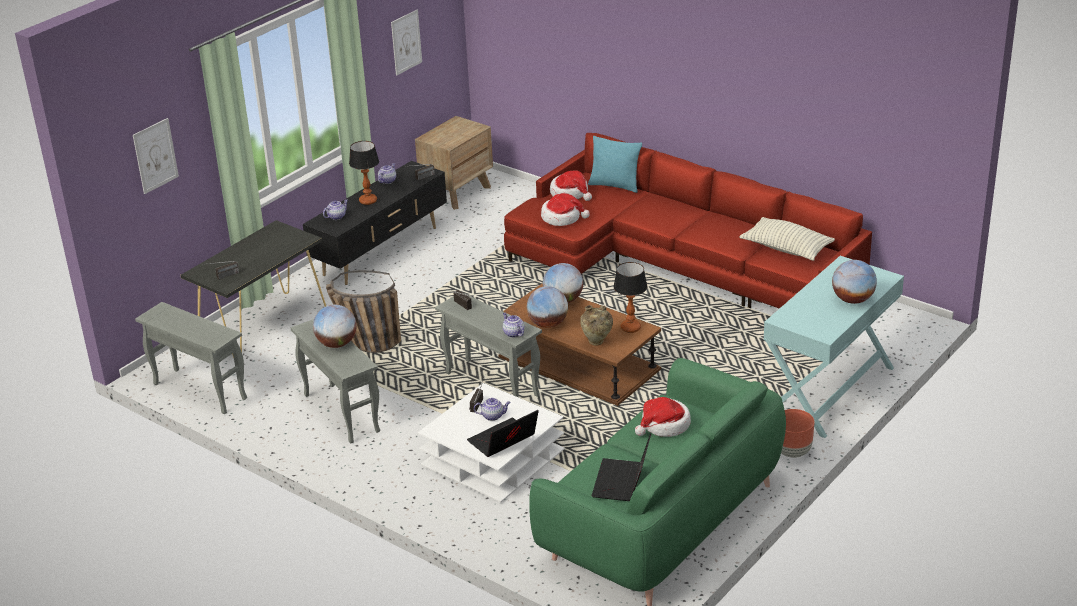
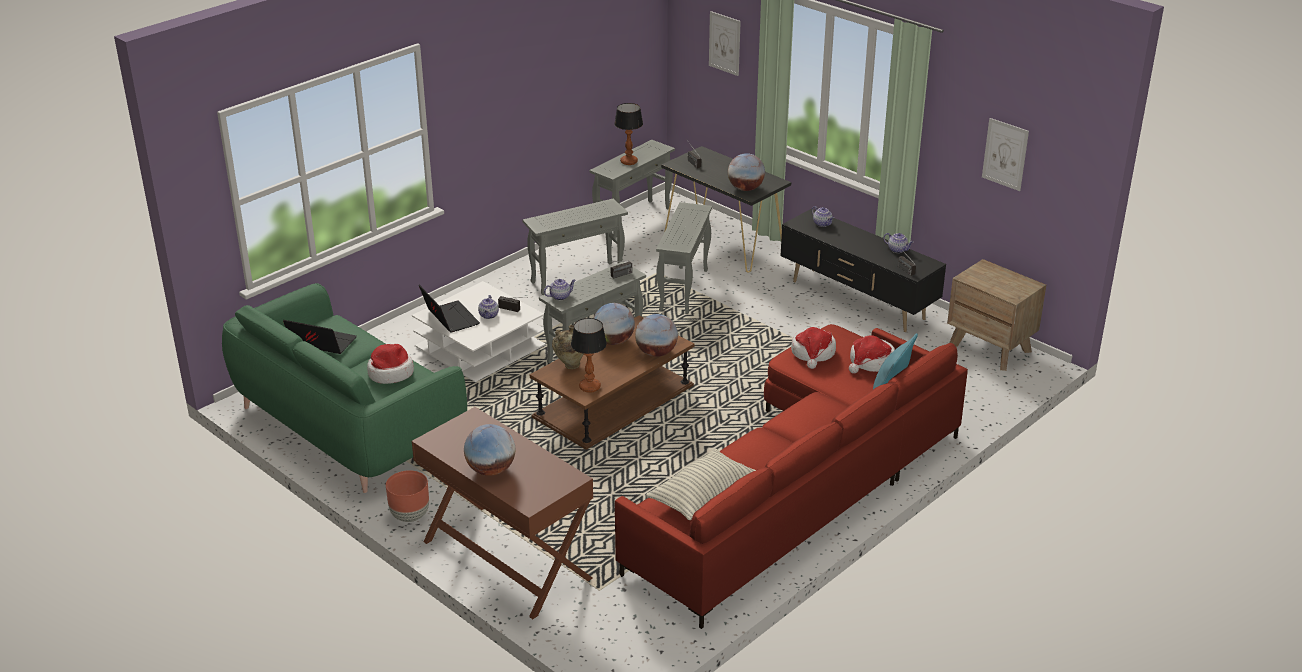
camera: 95 degrees right, 0 degrees up
globe [313,305,357,348] -> globe moved to [728,153,765,191]
basket [326,271,401,353] -> grey side table [656,202,712,314]
table lamp [349,141,379,205] -> table lamp moved to [614,103,643,165]
turquoise console table [764,256,904,438] -> brown console table [412,407,593,619]

